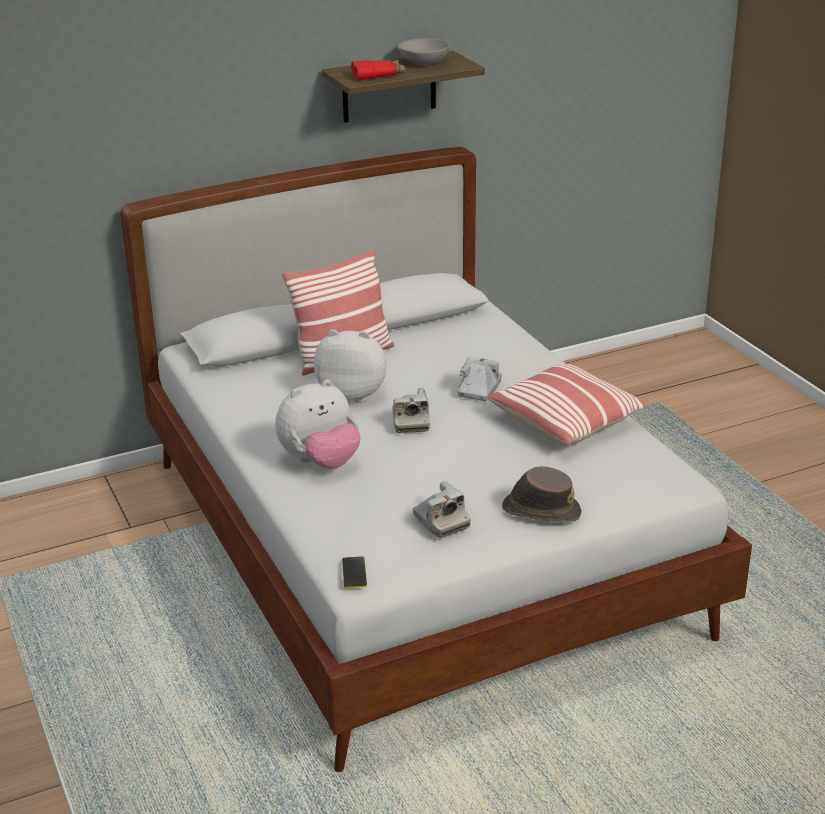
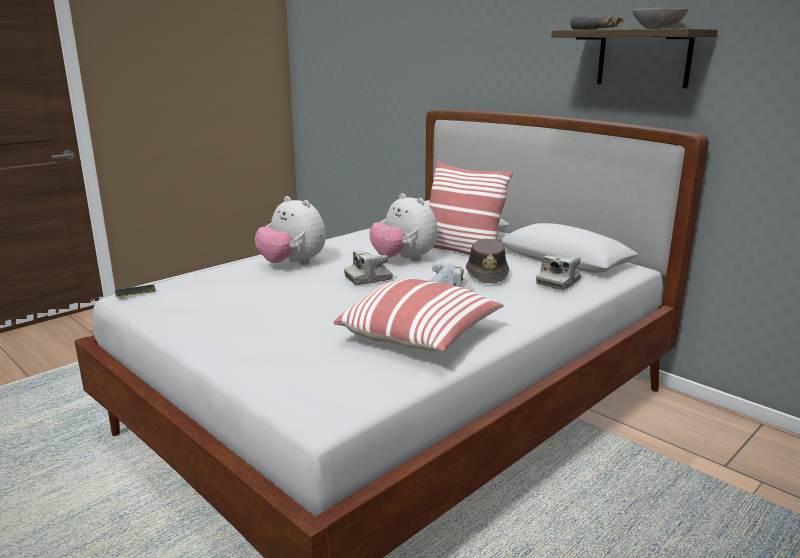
camera: 70 degrees right, 10 degrees down
plush toy [314,329,387,403] -> plush toy turned 150 degrees clockwise [369,193,438,261]
red binoculars [351,60,405,80] -> grey binoculars [570,15,623,30]
camera [413,481,471,538] -> camera moved to [536,255,581,290]
brown hat [502,466,582,522] -> brown hat moved to [466,239,509,283]

